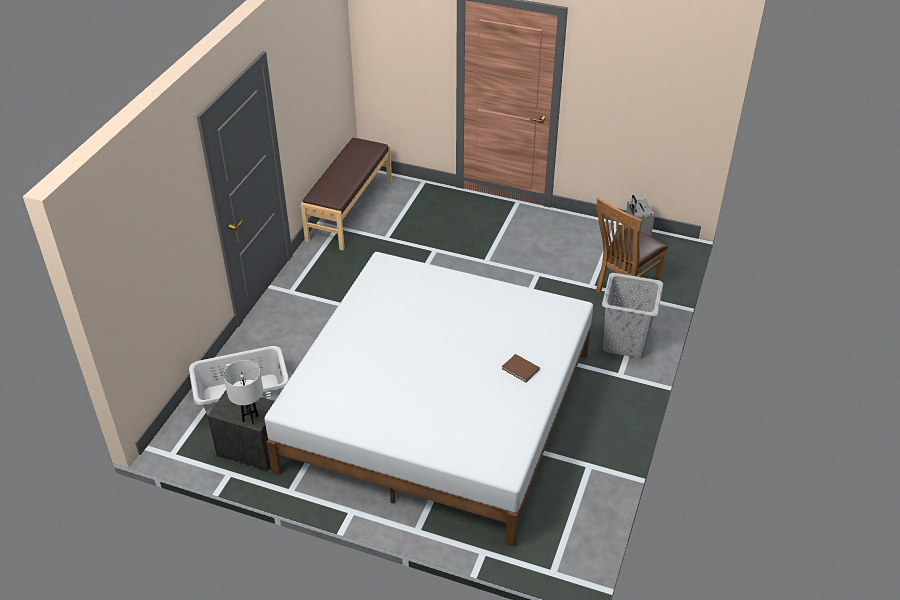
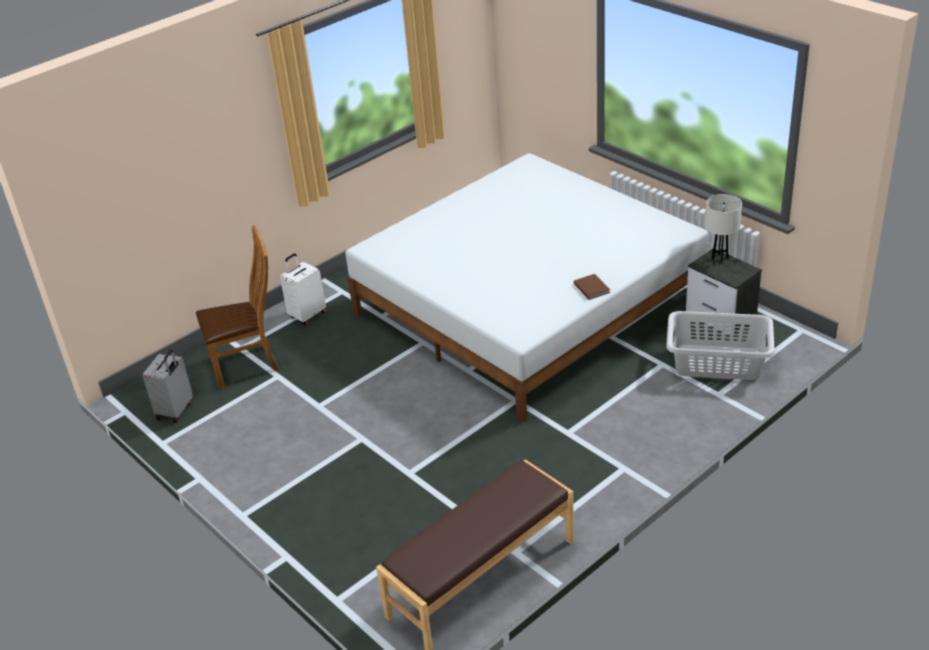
camera: 150 degrees left, 5 degrees down
brown book [502,354,540,382] -> brown book moved to [574,274,610,300]
grey laundry basket [602,273,663,358] -> white suitcase [280,253,326,325]

